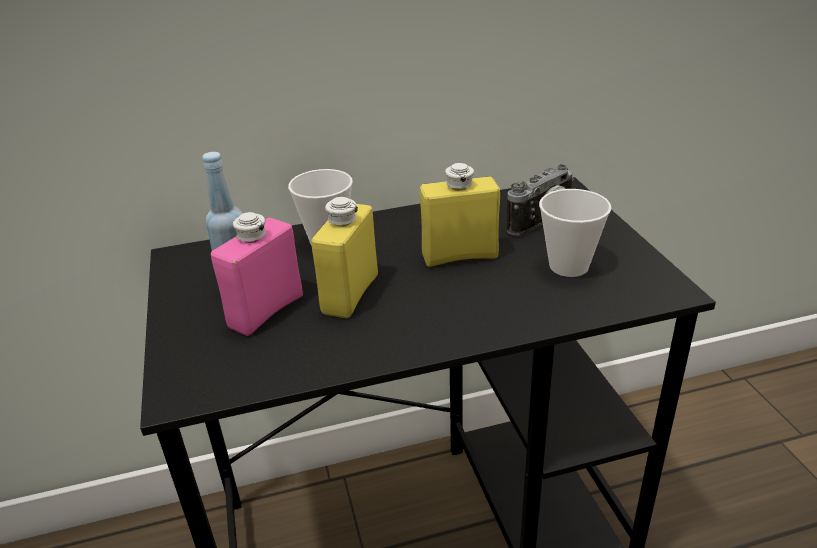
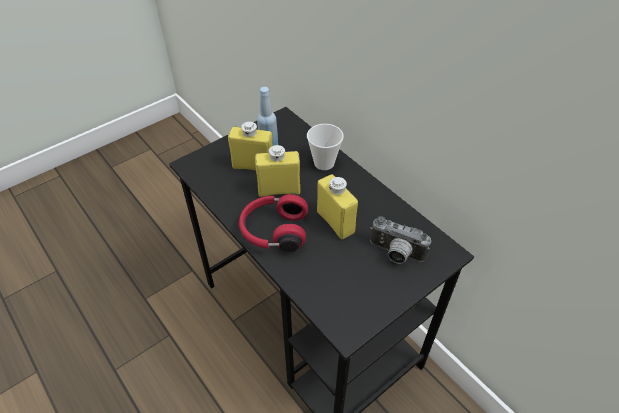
camera: 65 degrees right, 15 degrees up
pink bottle [211,212,303,336] -> yellow bottle [228,122,272,170]
cup [539,189,612,277] -> none
none -> red headphones [239,193,308,252]

